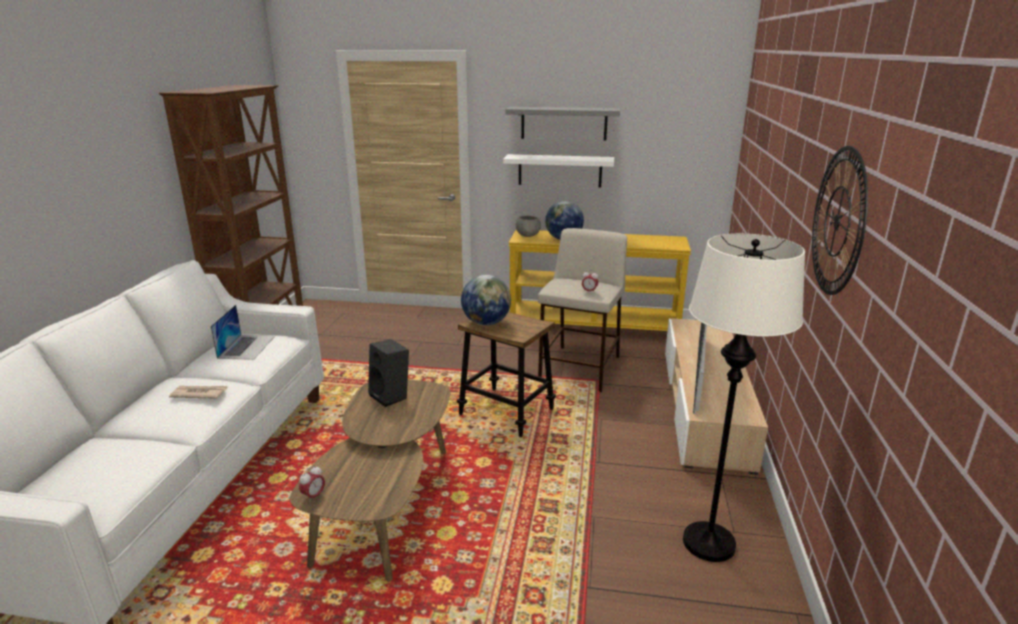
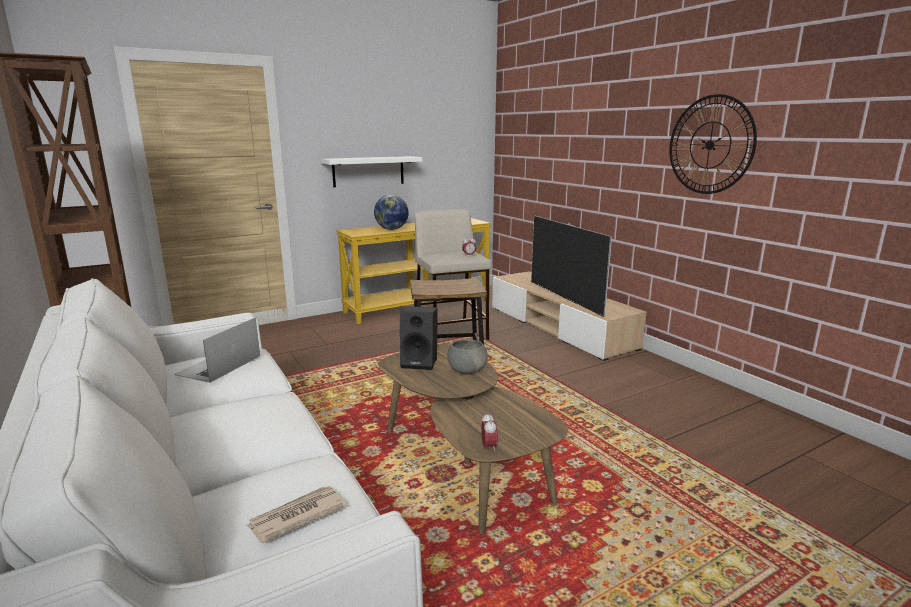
camera: 40 degrees left, 5 degrees down
newspaper [169,386,228,399] -> newspaper moved to [247,486,347,543]
laptop [211,305,275,360] -> laptop turned 120 degrees counterclockwise [174,317,260,383]
globe [461,275,511,326] -> none
grey shelf [506,107,620,141] -> none
grey bowl [516,216,541,237] -> grey bowl moved to [447,339,488,374]
white floor lamp [683,233,805,562] -> none

